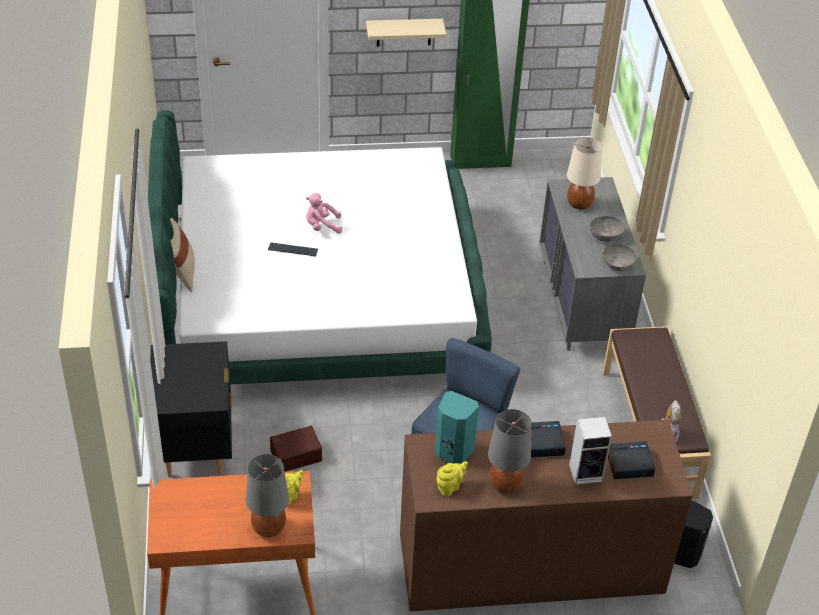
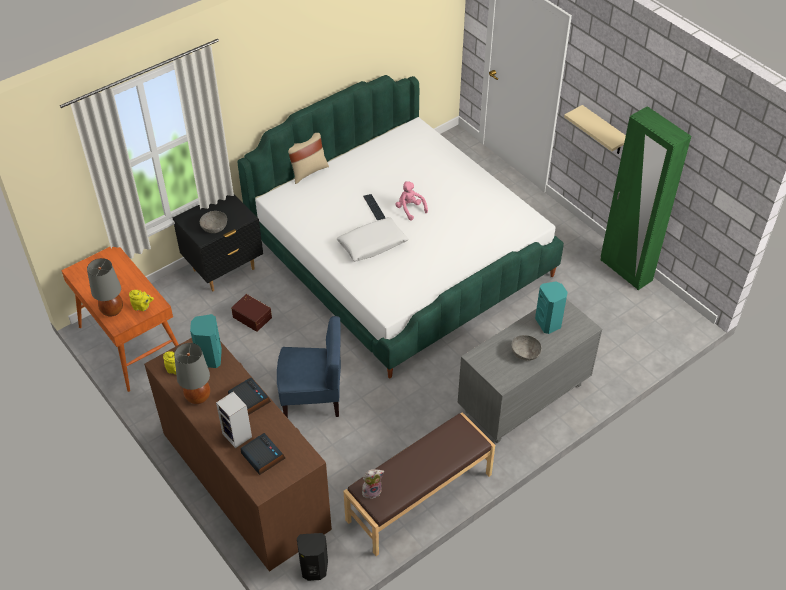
camera: 60 degrees right, 5 degrees up
beige table lamp [567,137,602,209] -> turquoise speaker [535,281,568,334]
grey bowl [603,243,637,271] -> grey bowl moved to [200,211,227,233]
none -> white pillow [337,217,409,261]

